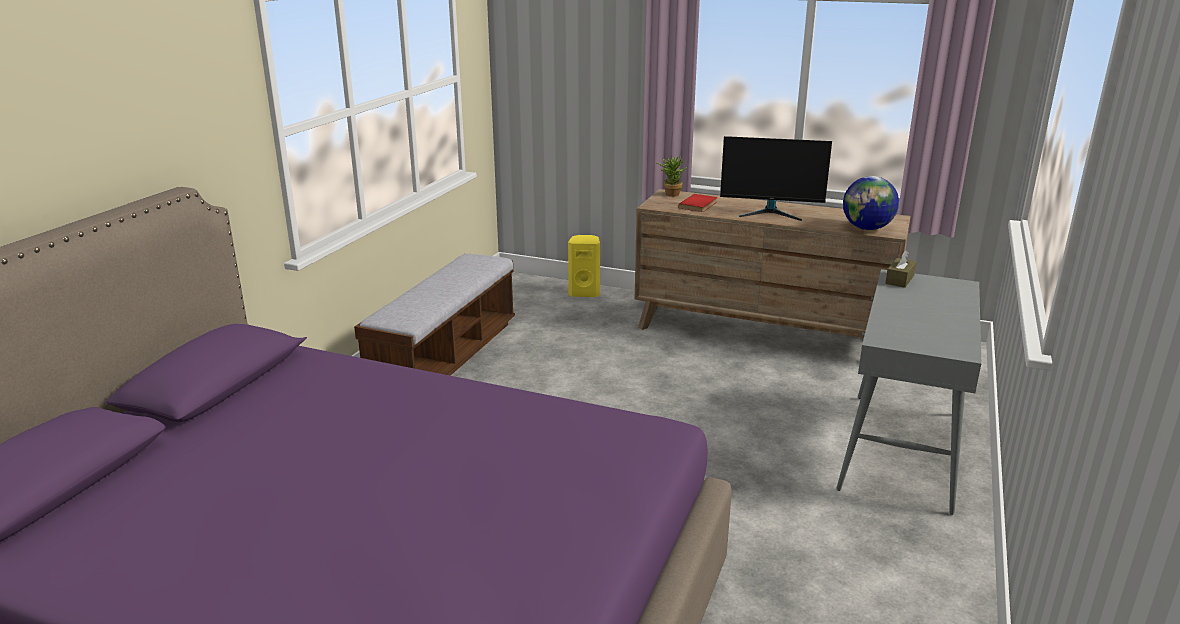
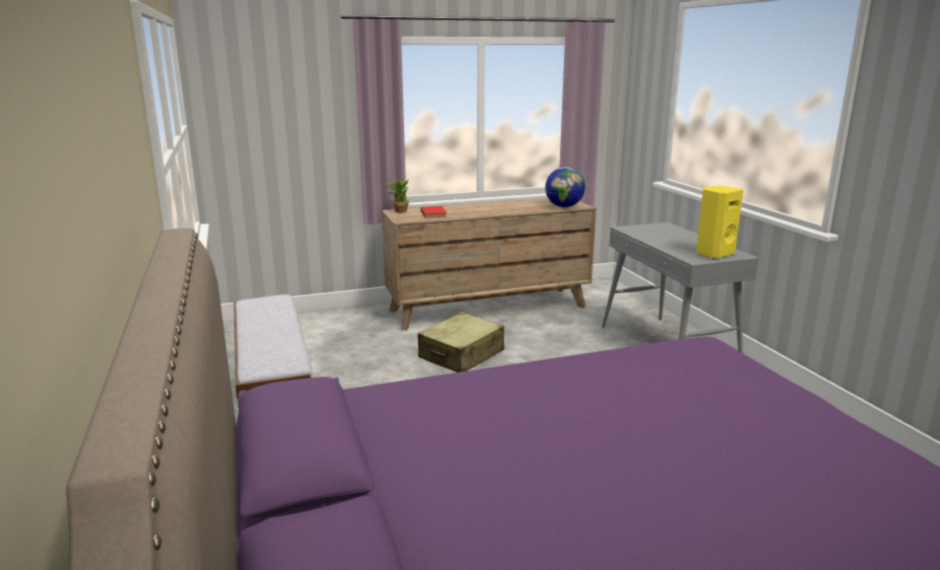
camera: 40 degrees left, 5 degrees down
yellow speaker [568,235,600,297] -> yellow speaker moved to [696,186,743,259]
monitor [720,136,832,221] -> none
brown tissue box [885,251,916,288] -> none
none -> beige suitcase [418,312,504,372]

